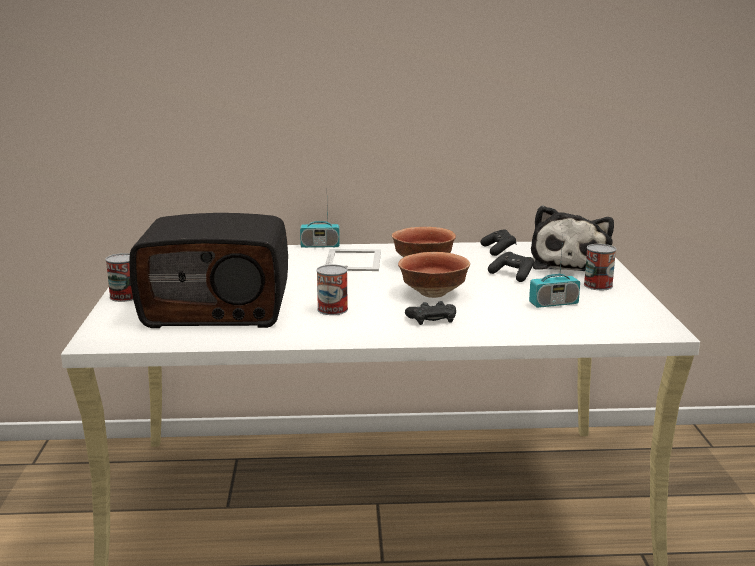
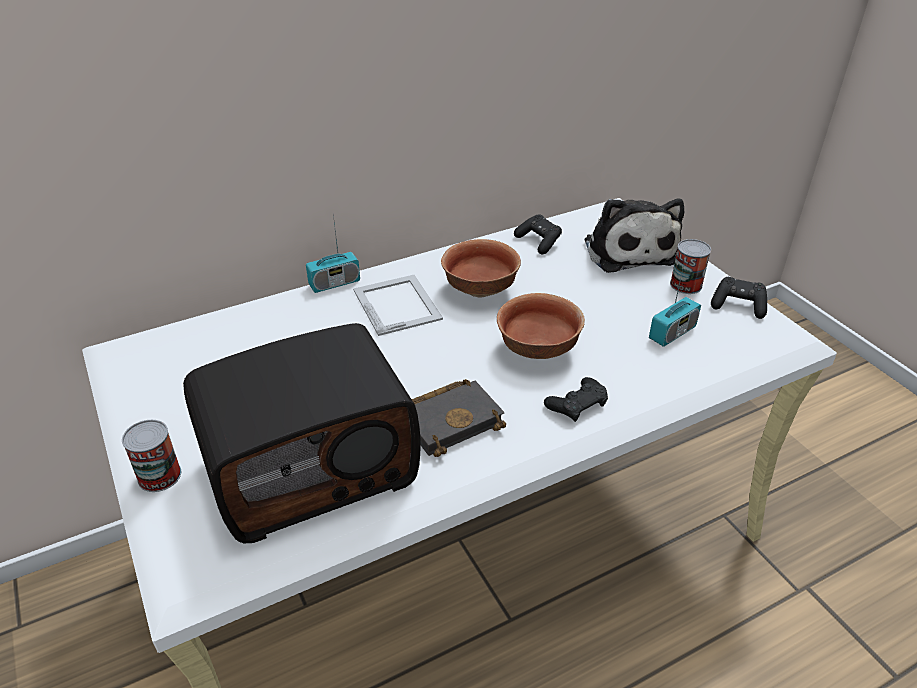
camera: 25 degrees left, 20 degrees up
can [316,264,348,315] -> black book [412,379,506,457]
black game controller [488,252,534,282] -> black game controller moved to [711,277,767,319]

